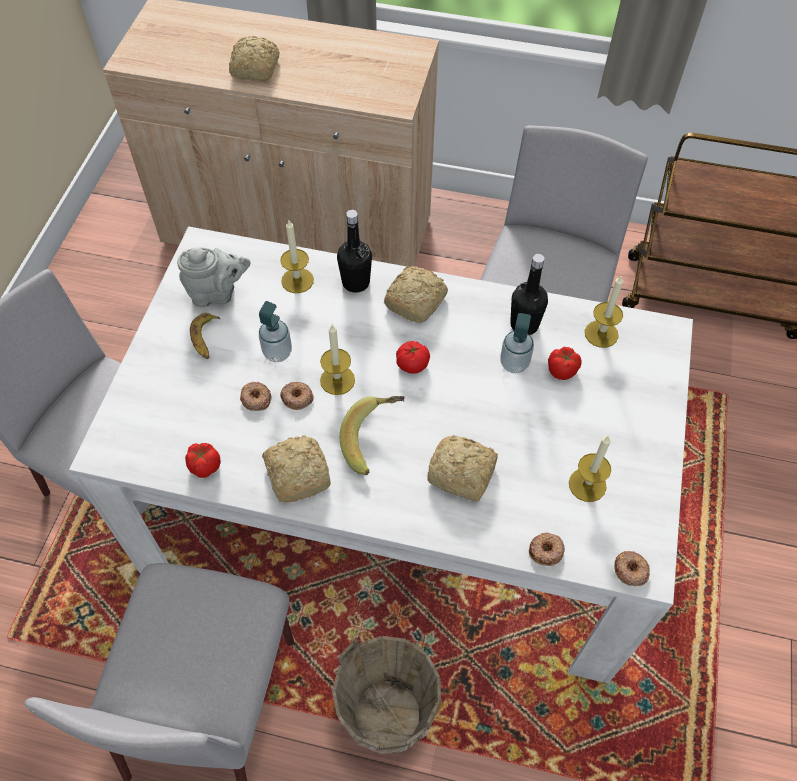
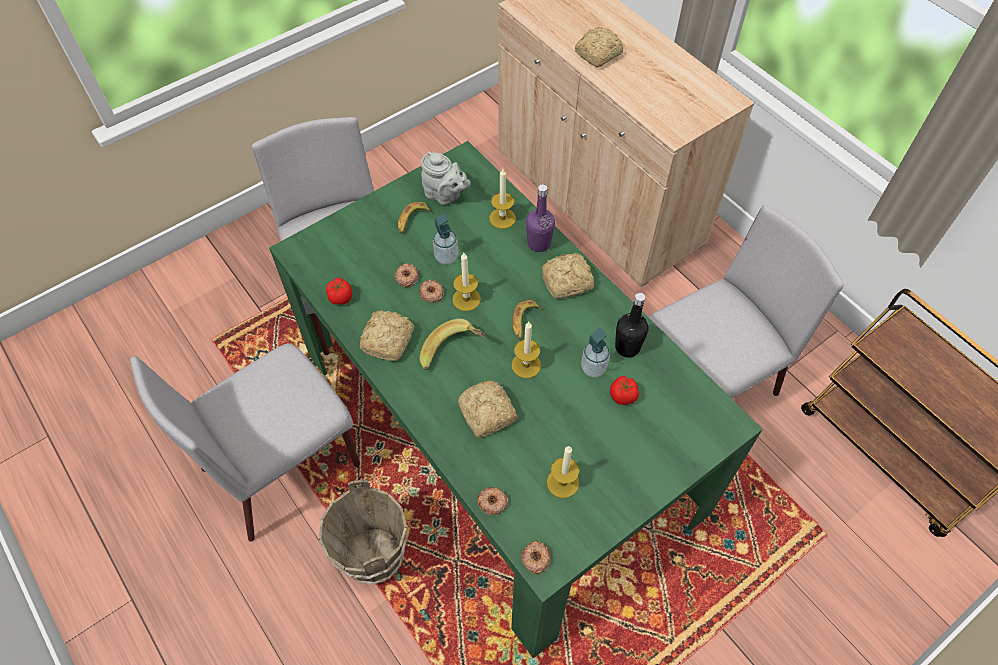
camera: 40 degrees right, 0 degrees up
white dining table [69,226,693,683] -> green dining table [269,141,763,658]
black bottle [337,210,372,293] -> purple bottle [526,185,555,252]
tomato [396,341,430,374] -> banana [512,300,541,339]
candle [585,275,623,348] -> candle moved to [511,322,541,378]

